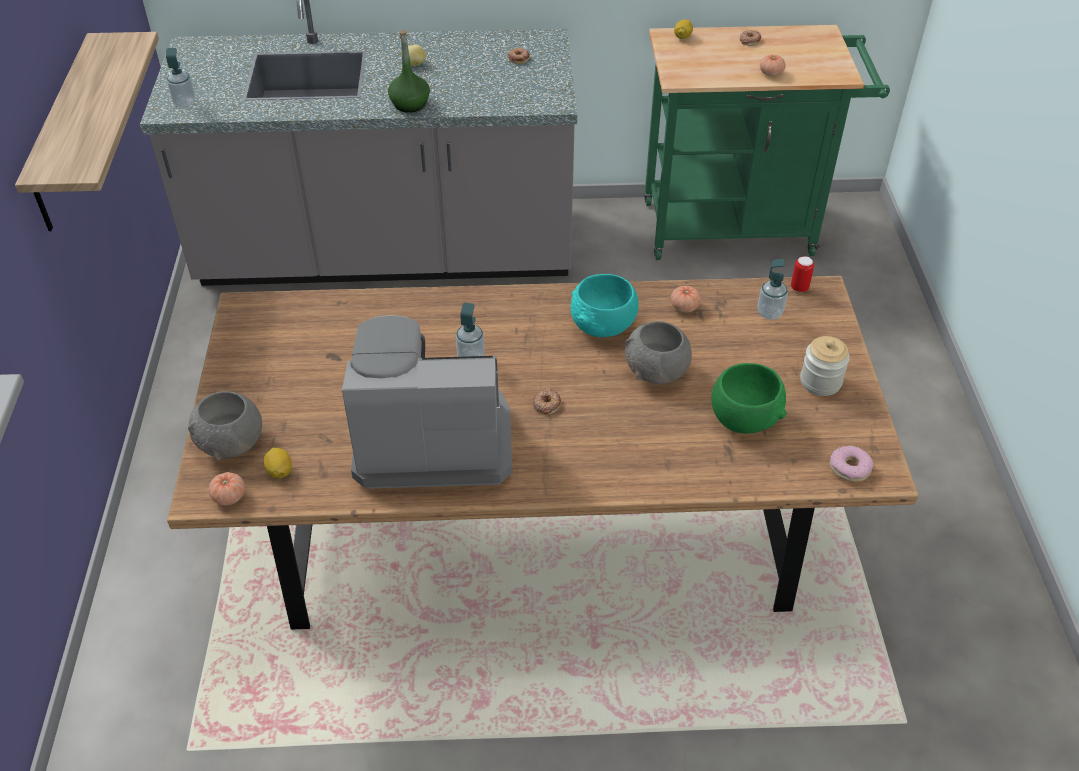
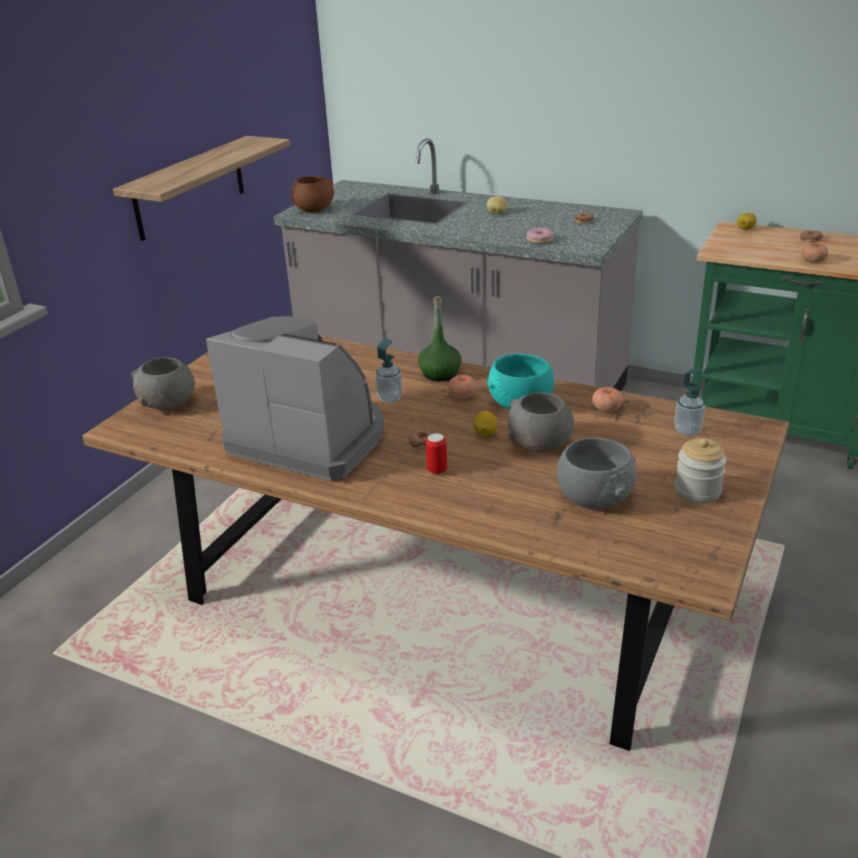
camera: 30 degrees right, 15 degrees down
soap dispenser [166,48,195,107] -> brown bowl [291,176,334,213]
tomato [208,472,245,505] -> tomato moved to [448,375,477,399]
lemon [264,448,292,479] -> lemon moved to [474,411,497,437]
green bottle [388,30,430,113] -> green bottle moved to [418,296,462,381]
green bowl [711,363,787,434] -> grey bowl [557,437,636,508]
can [791,256,814,292] -> can moved to [426,433,447,474]
donut [830,446,874,482] -> donut moved to [526,227,554,244]

